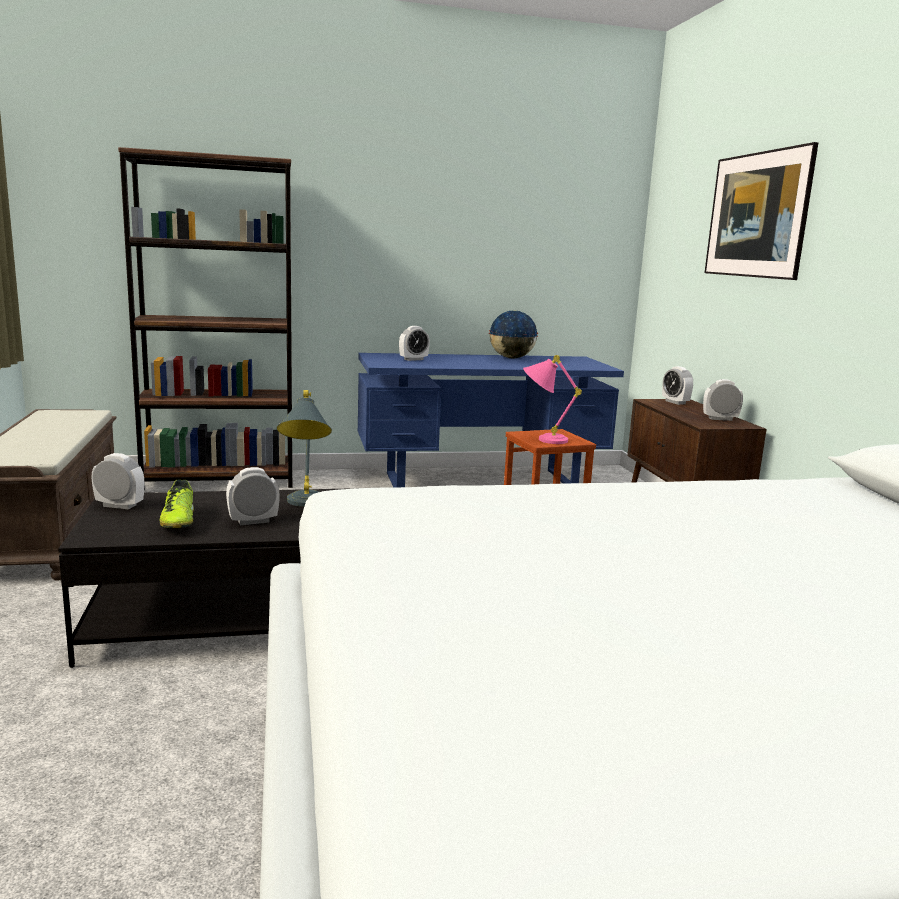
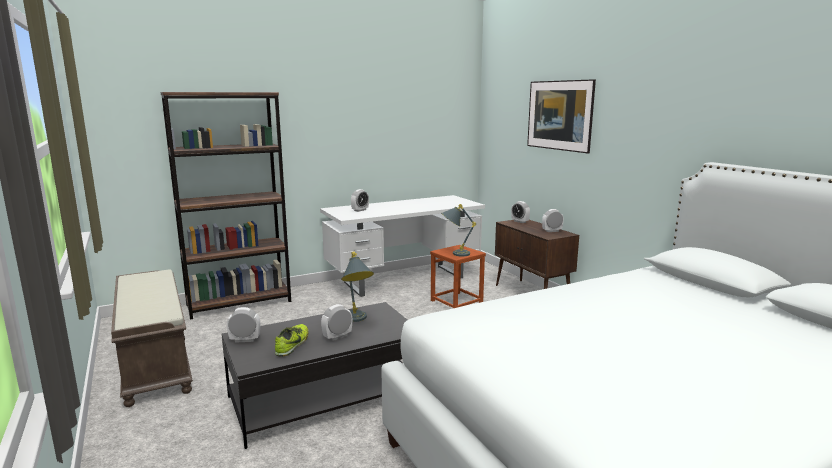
camera: 15 degrees left, 0 degrees up
shoe [159,479,194,528] -> shoe turned 135 degrees counterclockwise [275,324,308,357]
blue desk [358,353,624,488] -> white desk [320,195,485,297]
globe [489,311,538,358] -> none
pink table lamp [523,355,582,444] -> grey table lamp [441,204,476,257]

